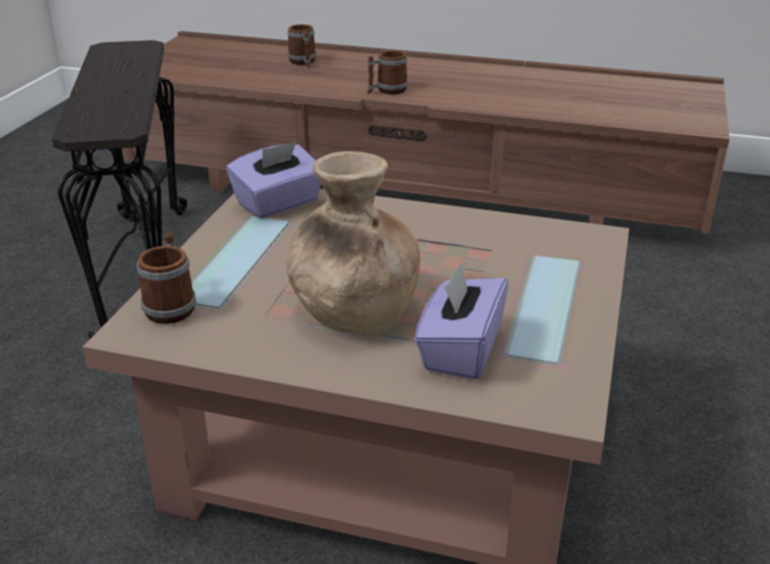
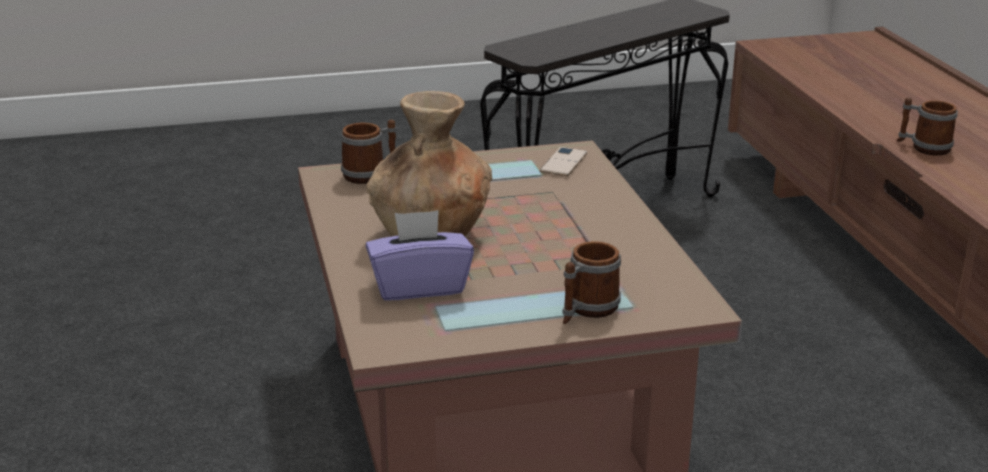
camera: 60 degrees right, 5 degrees down
purple tissue box [226,141,321,219] -> phone [540,147,587,176]
mug [287,24,316,68] -> mug moved to [563,241,621,324]

